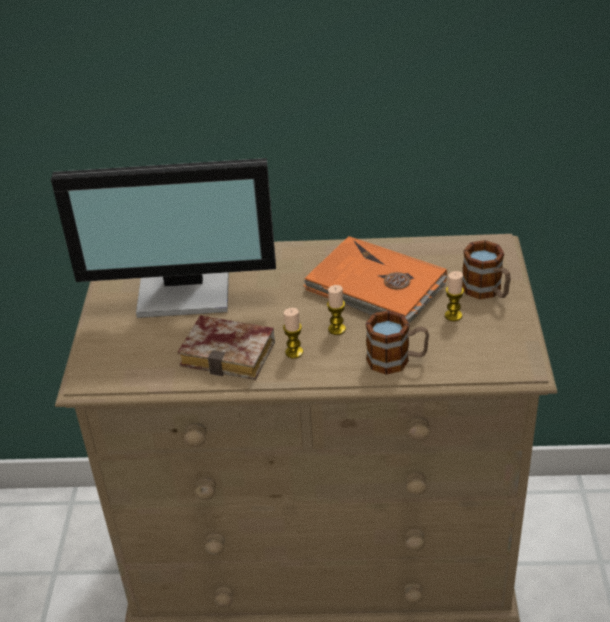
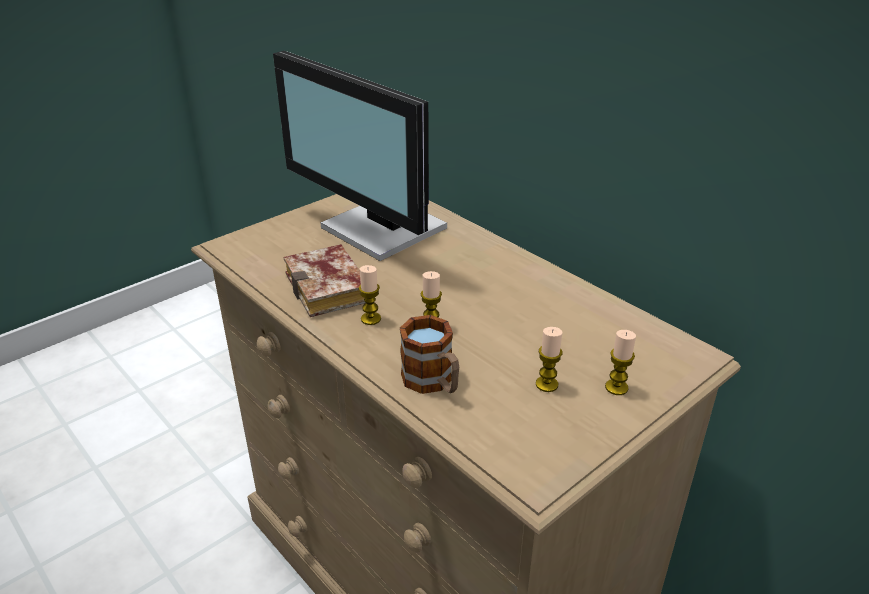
camera: 45 degrees right, 5 degrees down
orange book [303,236,447,323] -> none
mug [462,240,511,299] -> candle [605,330,636,395]

